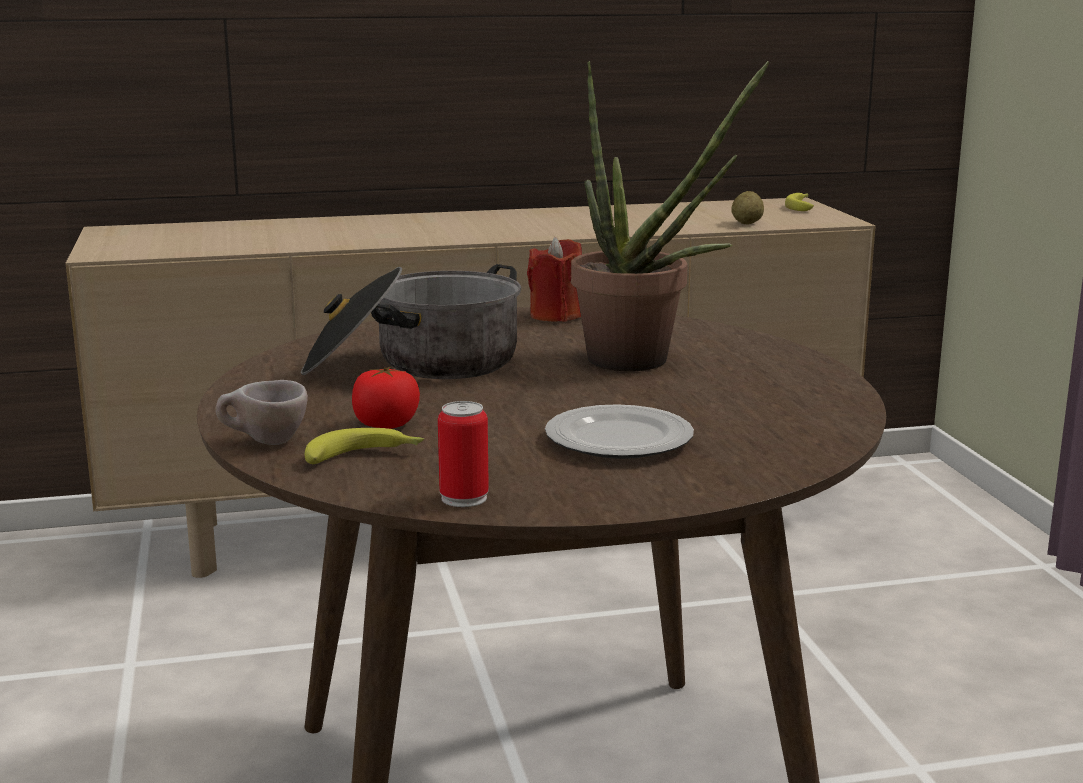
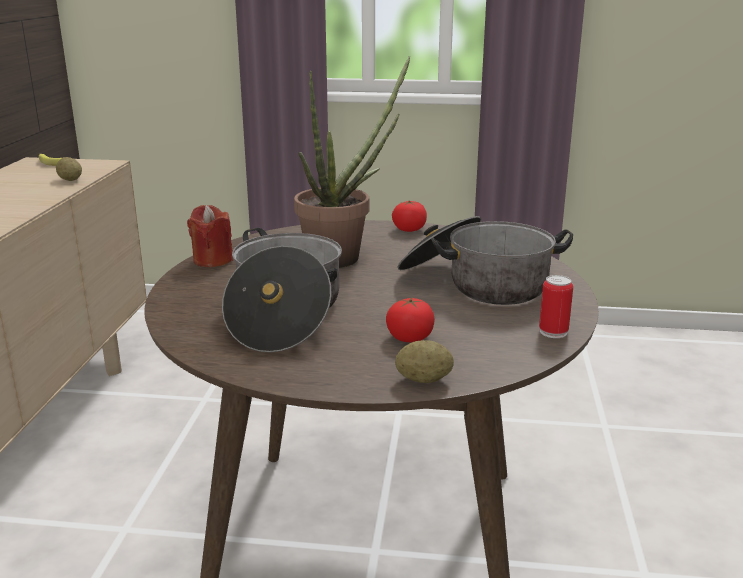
camera: 70 degrees left, 5 degrees up
beige cup [215,380,308,445] -> potato [395,340,454,383]
banana [305,428,424,464] -> none
plate [545,404,694,459] -> cooking pot [397,216,573,305]
none -> tomato [392,201,427,232]

